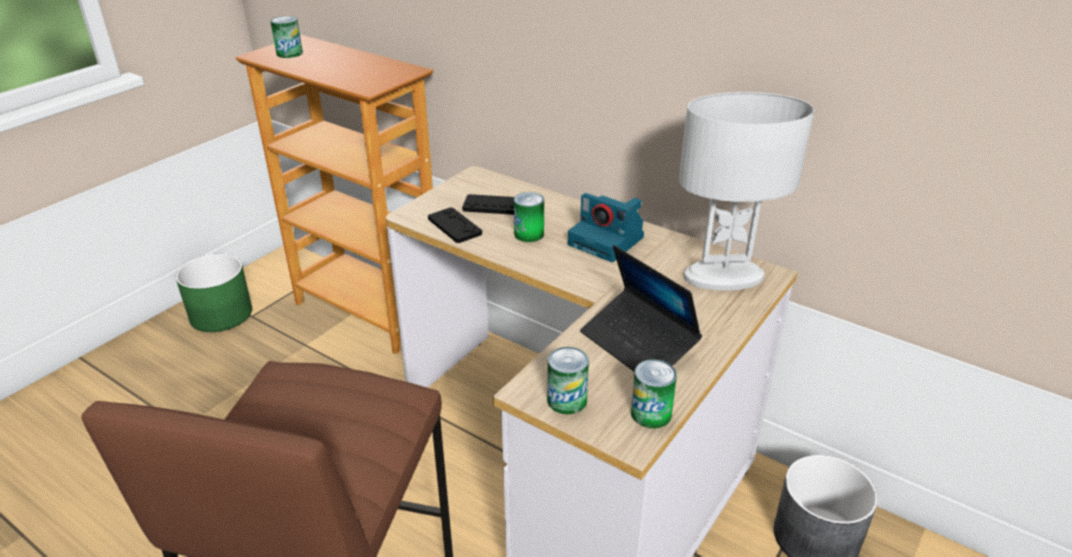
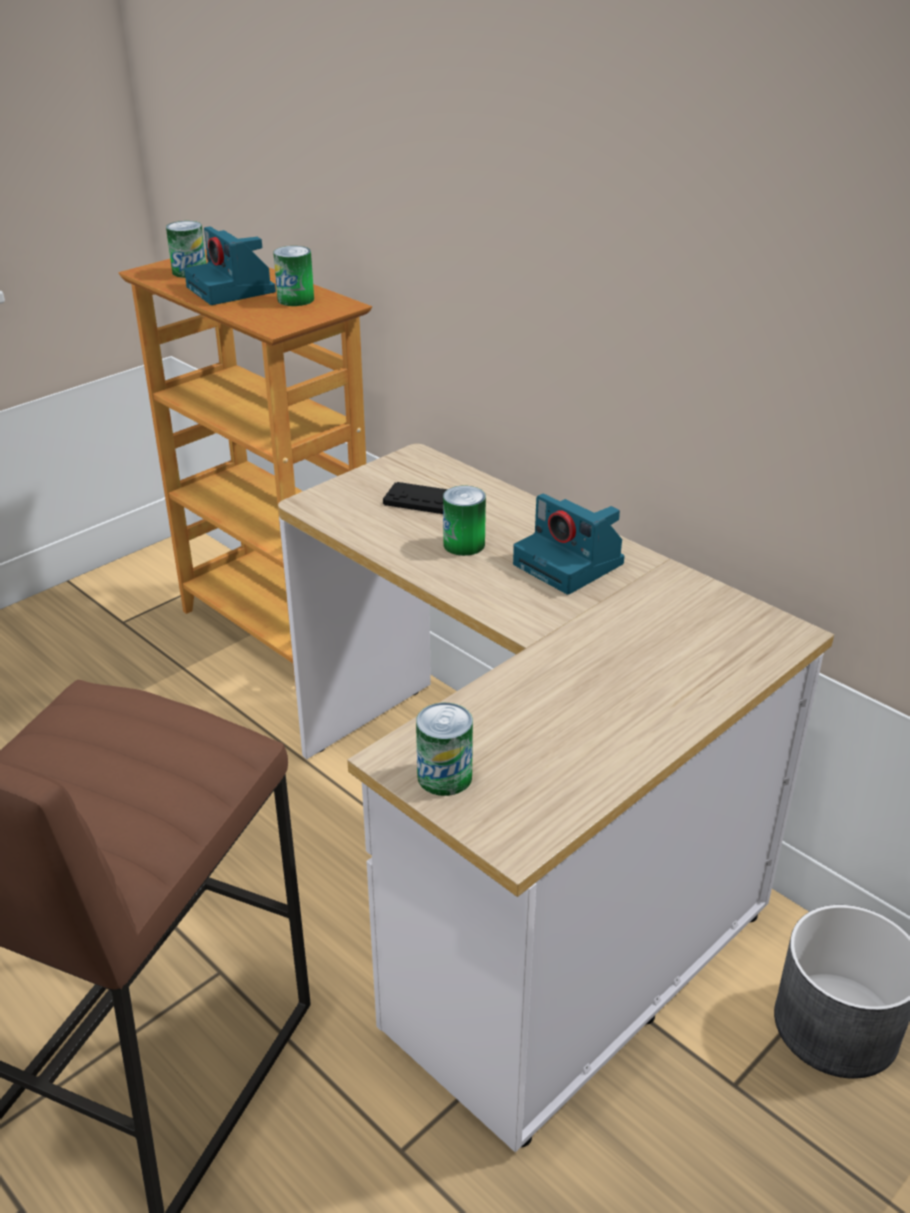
camera: 10 degrees right, 0 degrees up
green planter [176,254,252,332] -> none
black game controller [428,207,482,243] -> none
laptop [580,245,702,372] -> none
can [631,359,677,428] -> can moved to [273,246,314,306]
white table lamp [679,92,814,291] -> none
none -> camera [184,226,276,305]

